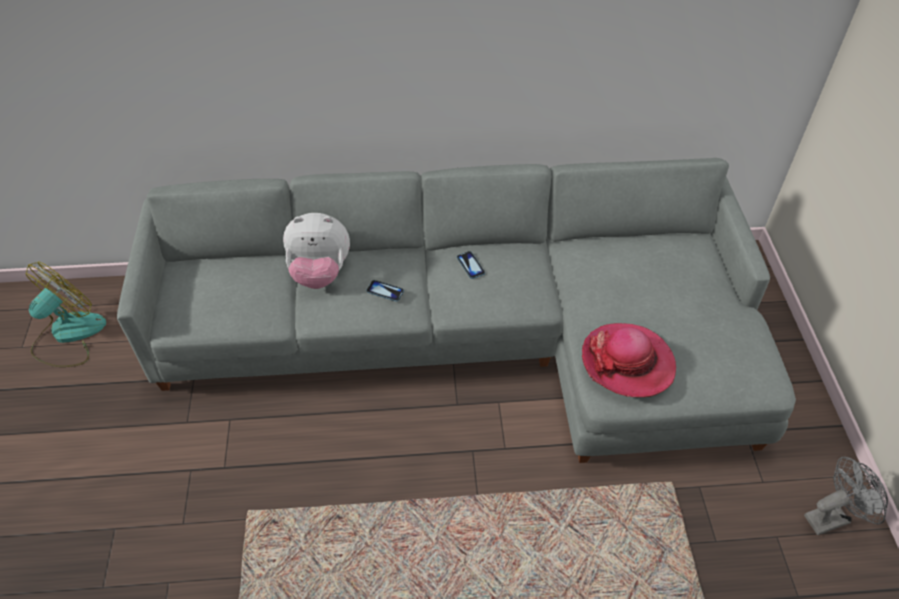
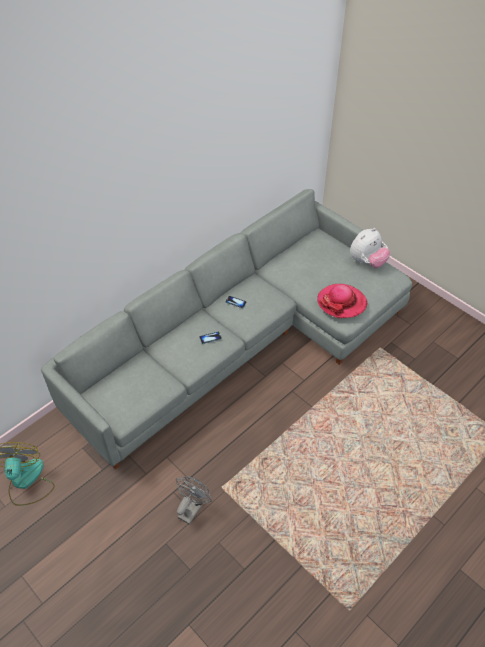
camera: 40 degrees left, 0 degrees up
plush toy [283,213,350,289] -> plush toy moved to [350,228,391,268]
grey fan [804,457,888,535] -> grey fan moved to [176,476,212,525]

